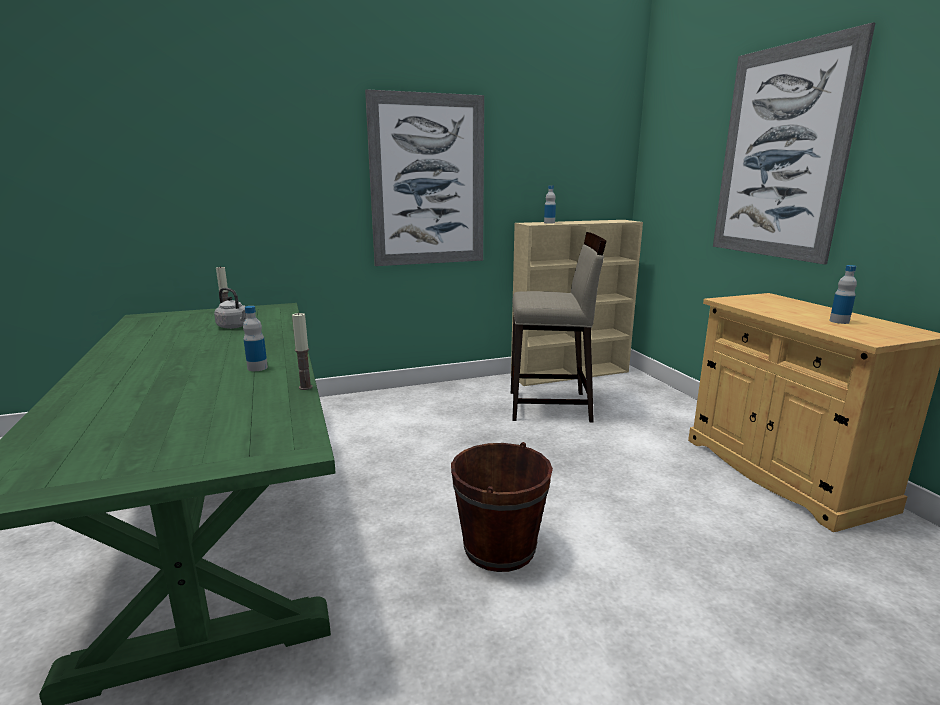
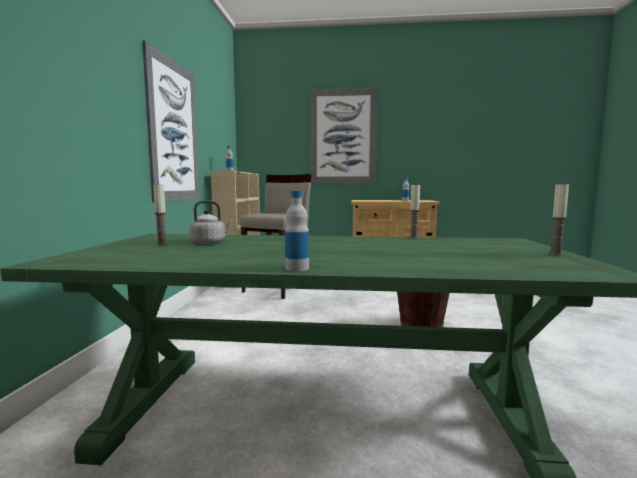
camera: 65 degrees left, 10 degrees down
bottle [243,306,268,371] -> bottle moved to [285,191,309,271]
none -> candle [549,182,569,255]

